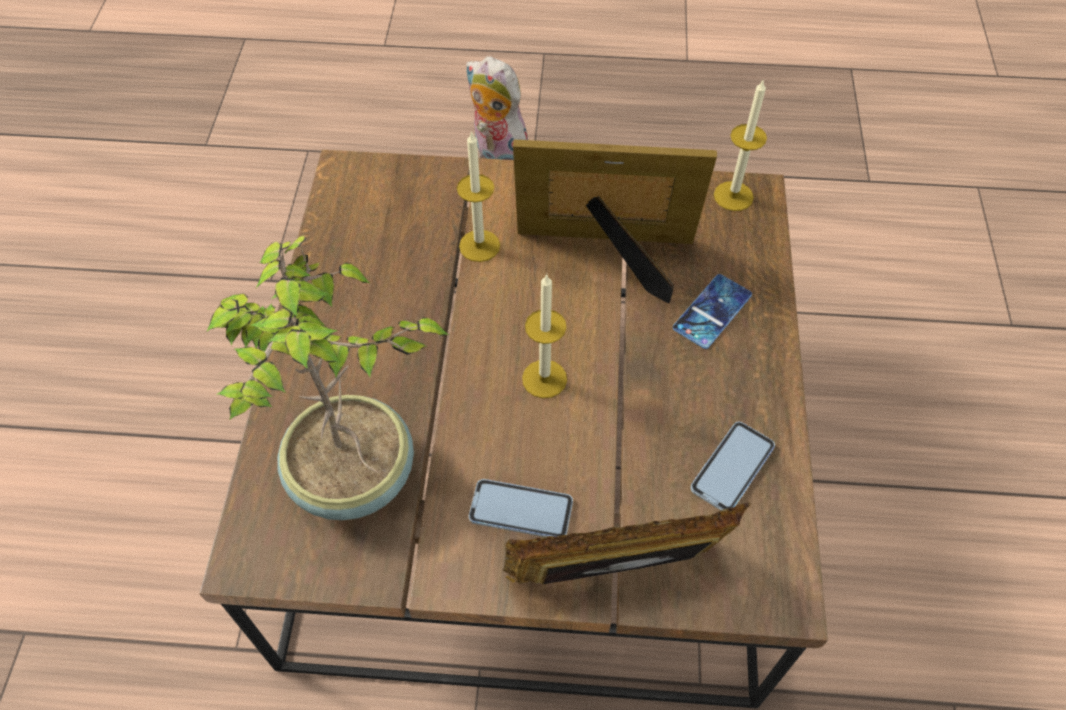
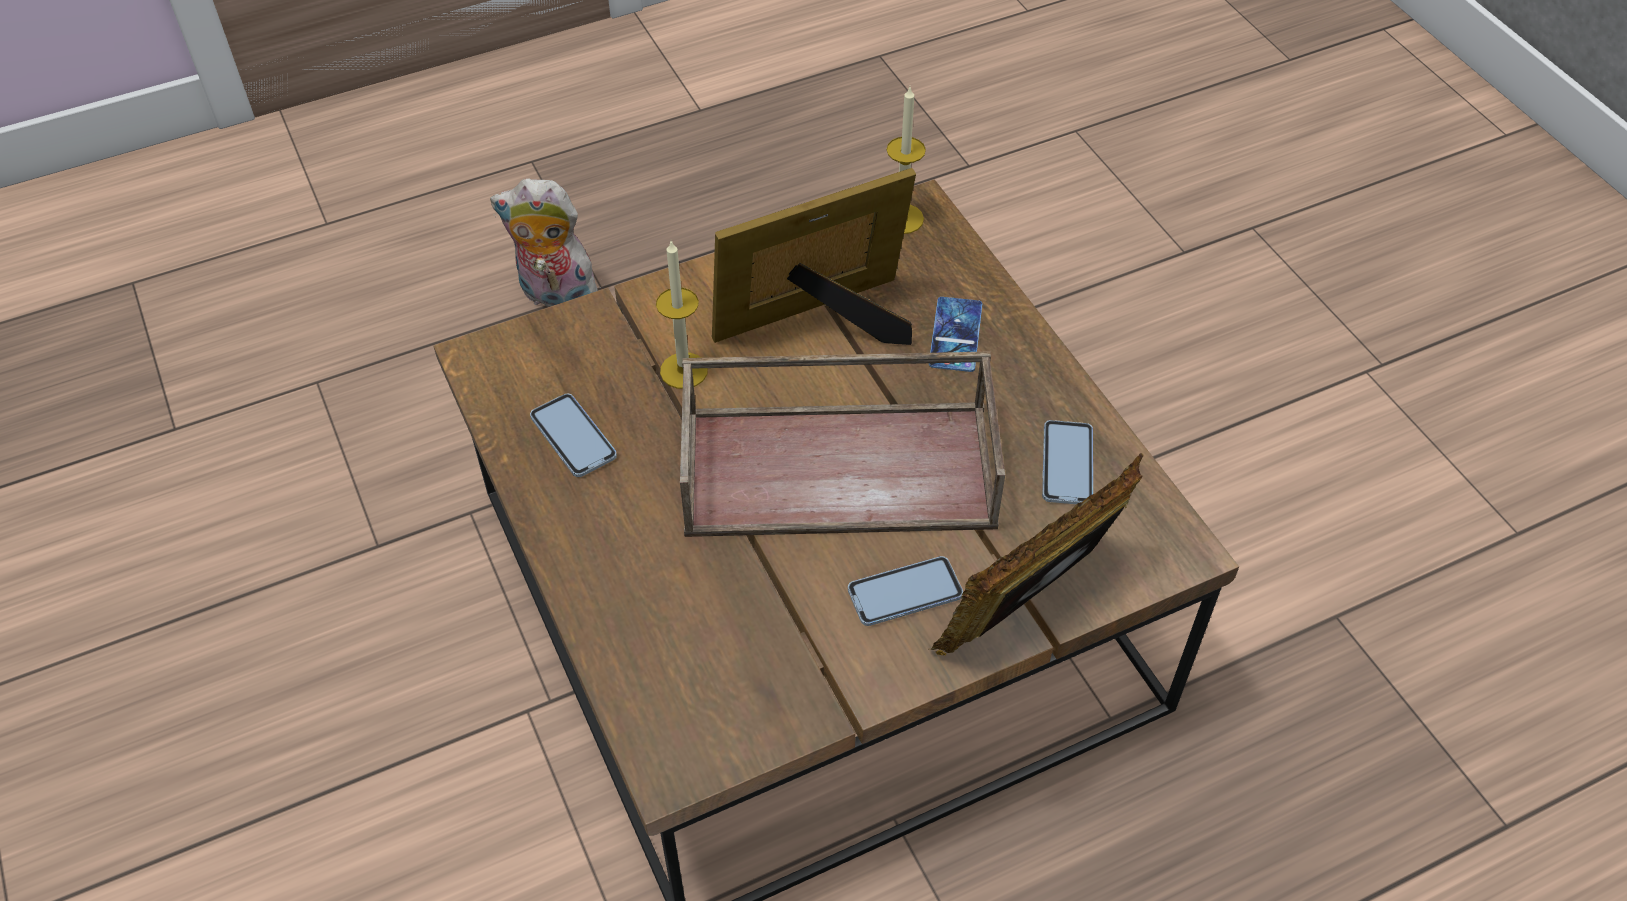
camera: 30 degrees left, 5 degrees down
potted plant [206,236,449,520] -> none
candle [522,274,567,398] -> brown tray [680,351,1005,537]
none -> phone [530,394,617,477]

